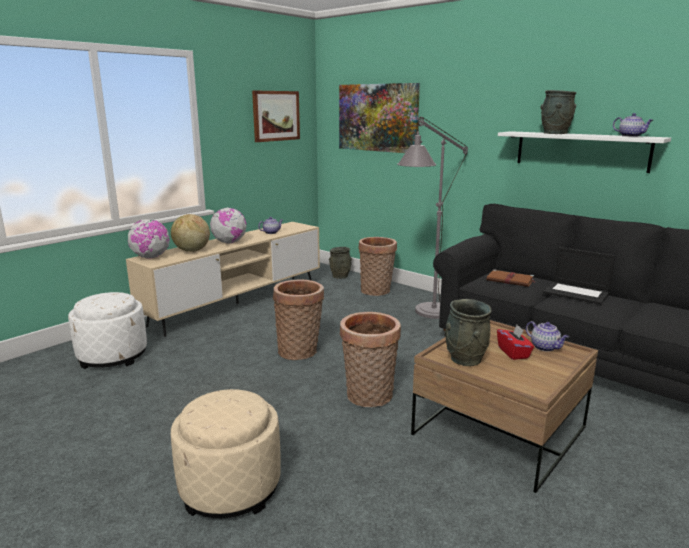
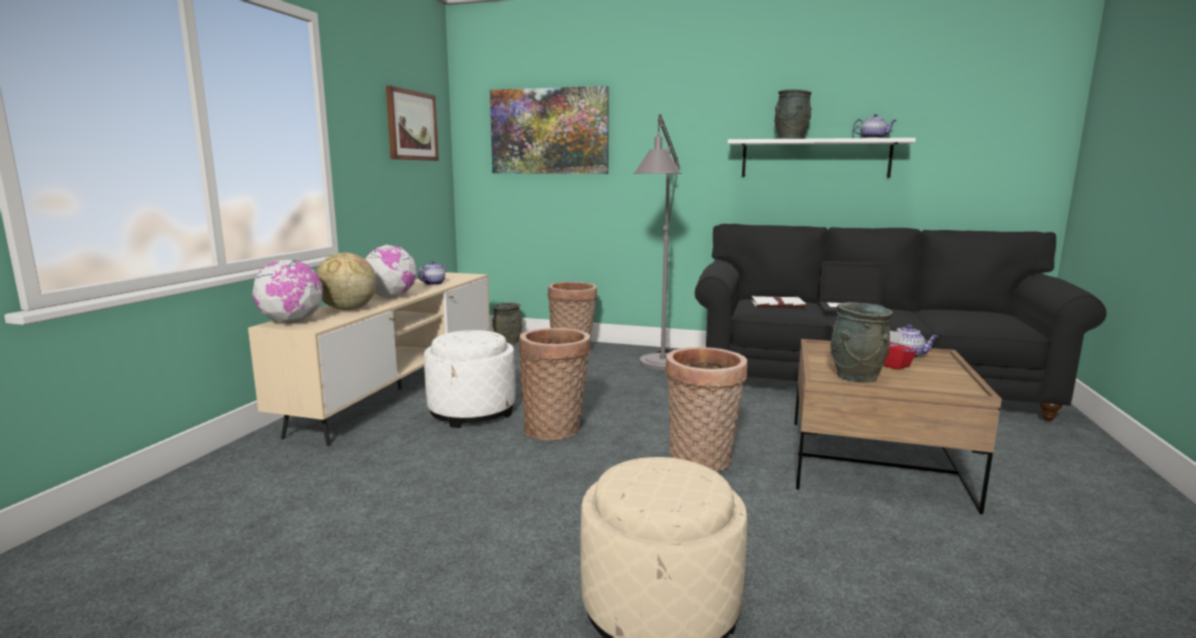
camera: 25 degrees left, 5 degrees down
white ottoman [68,292,147,369] -> white ottoman moved to [424,330,515,428]
brown book [487,269,536,287] -> white book [751,296,806,308]

